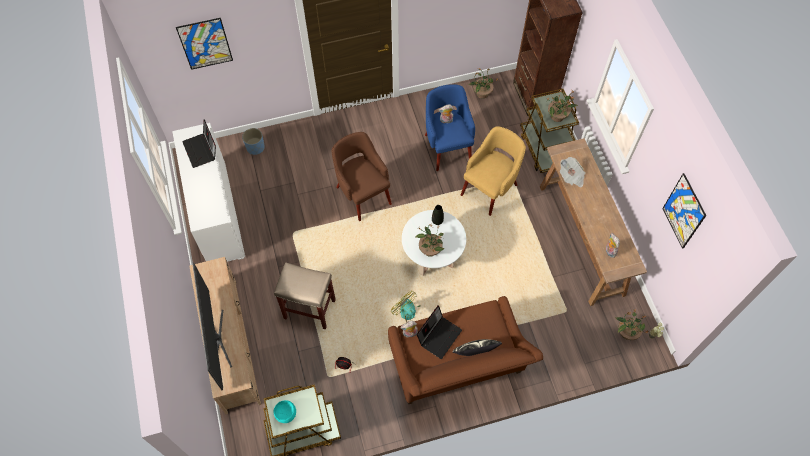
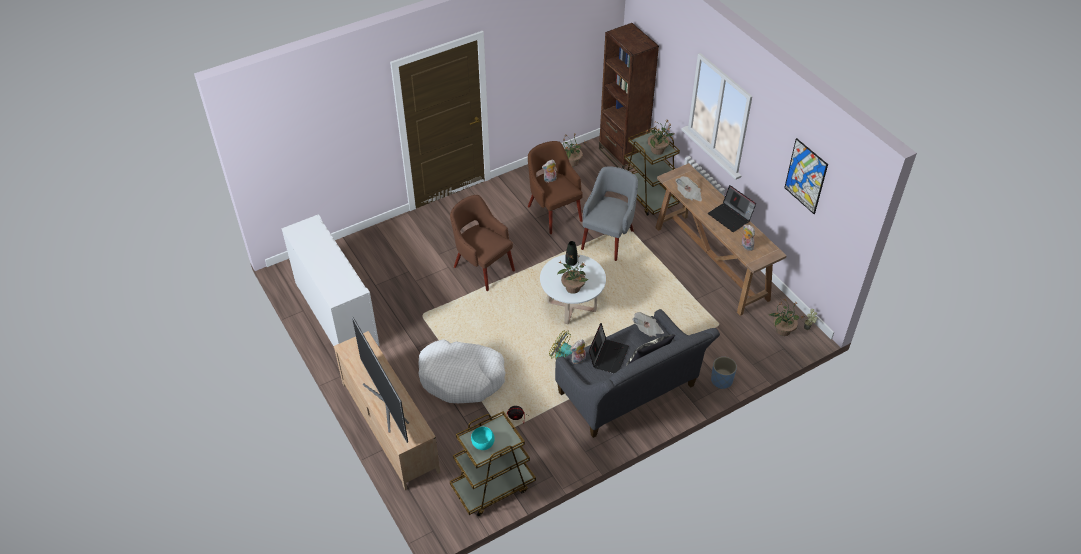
camera: 15 degrees left, 15 degrees down
picture [176,18,233,70] -> none
laptop [182,119,216,168] -> laptop moved to [708,185,756,232]
blue planter [242,128,265,155] -> blue planter moved to [711,357,737,389]
beige stool [274,262,336,329] -> white dog bed [418,339,506,403]
brown sofa [388,296,543,404] -> grey sofa [555,309,720,438]
blue armchair [425,84,475,171] -> brown armchair [528,141,583,234]
yellow armchair [461,127,526,216] -> grey armchair [581,167,638,261]
none -> newspaper [632,312,664,337]

